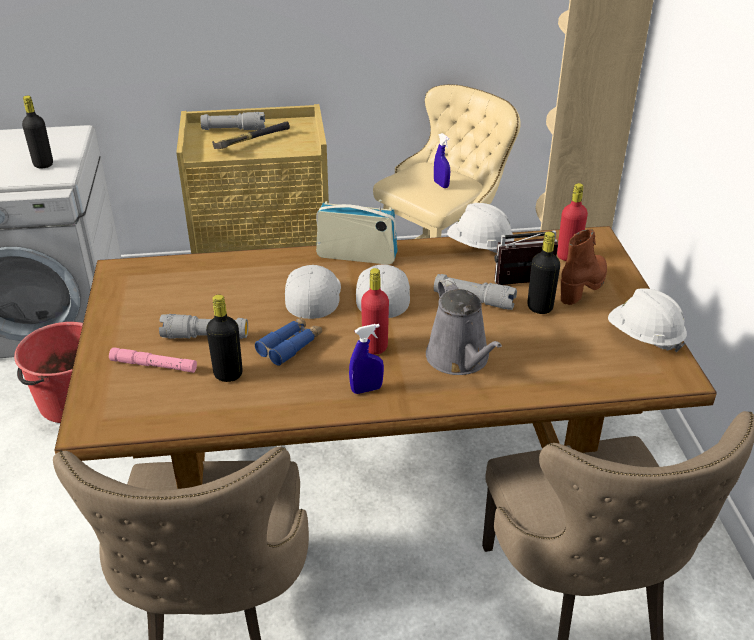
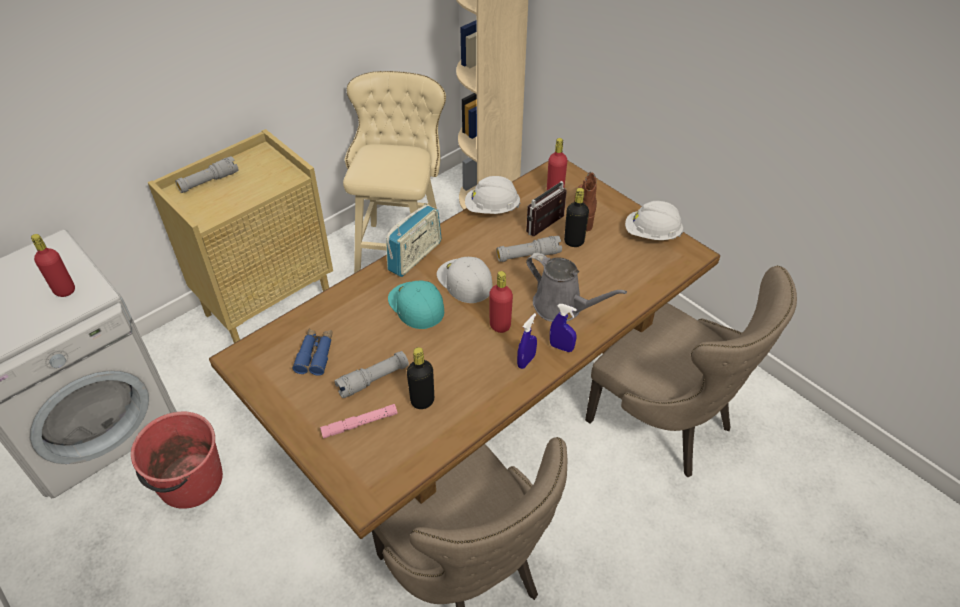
camera: 35 degrees left, 10 degrees up
black bottle [22,96,53,168] -> red bottle [31,234,75,297]
hammer [212,121,290,149] -> none
blue binoculars [255,317,322,366] -> blue binoculars moved to [292,328,333,376]
white cap [285,265,341,319] -> turquoise cap [388,281,444,329]
radio [316,200,398,265] -> radio turned 150 degrees clockwise [386,204,442,277]
blue spray bottle [434,133,450,188] -> blue spray bottle moved to [550,304,577,352]

